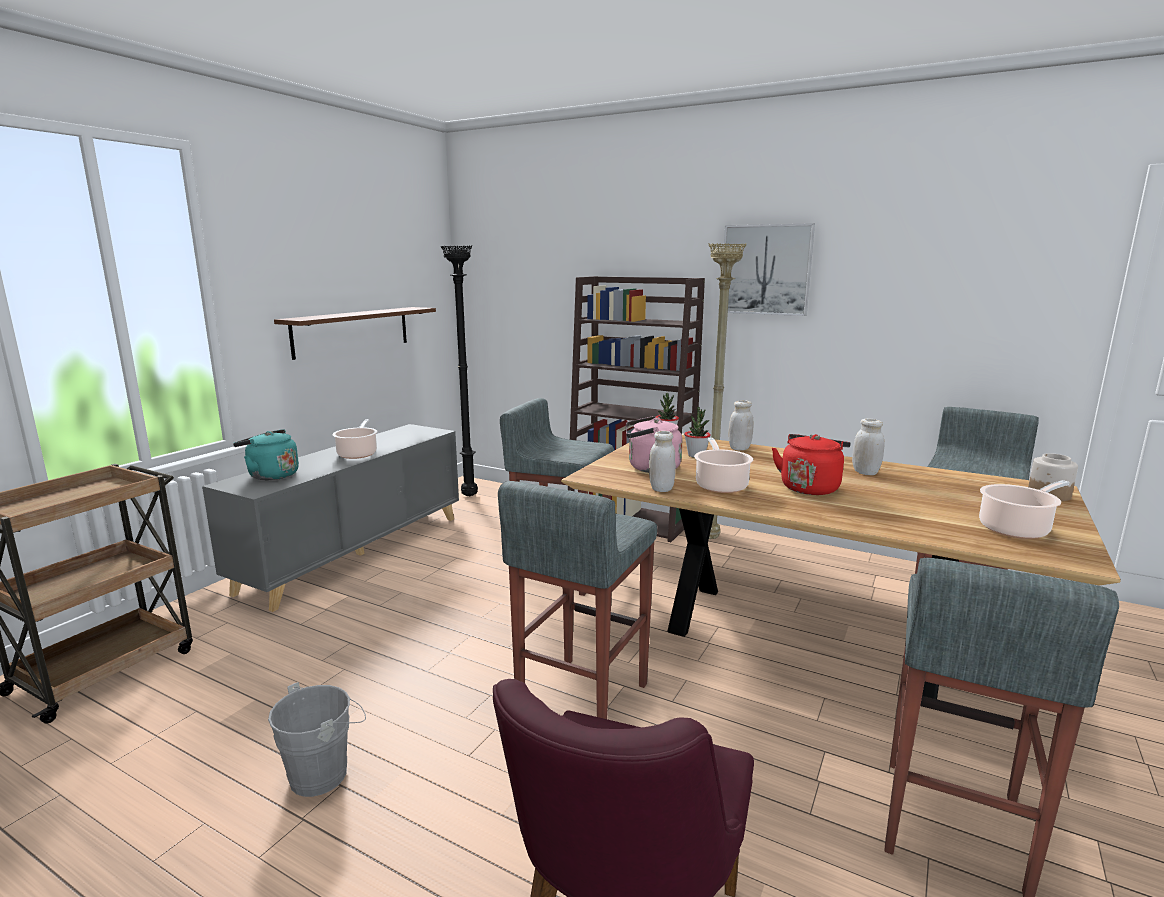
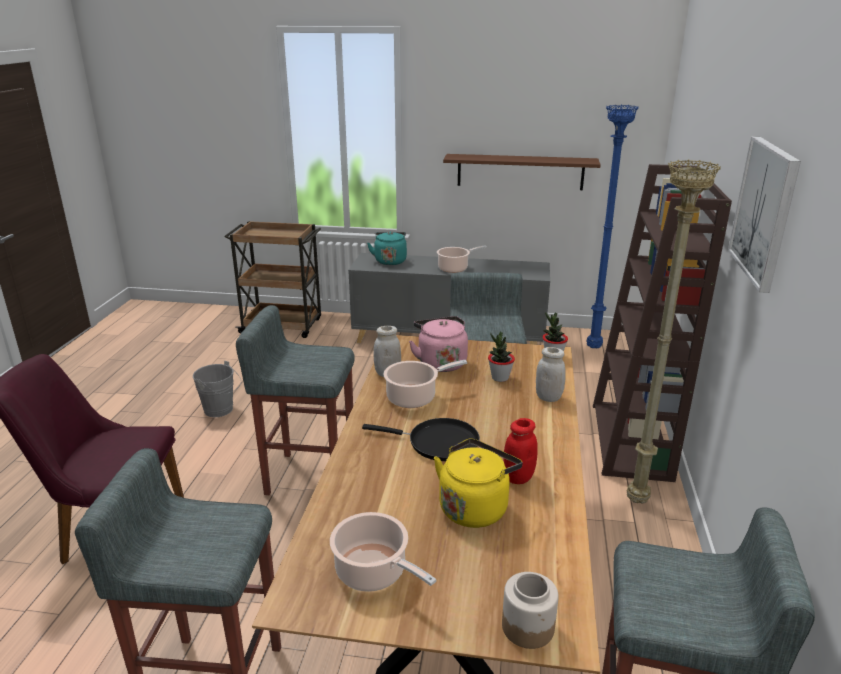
camera: 70 degrees right, 10 degrees up
black floor lamp [441,245,478,496] -> blue floor lamp [587,104,639,348]
red kettle [772,434,851,495] -> black frying pan [362,418,480,461]
white jar [852,418,885,475] -> red jar [503,418,538,484]
none -> yellow kettle [434,438,523,528]

